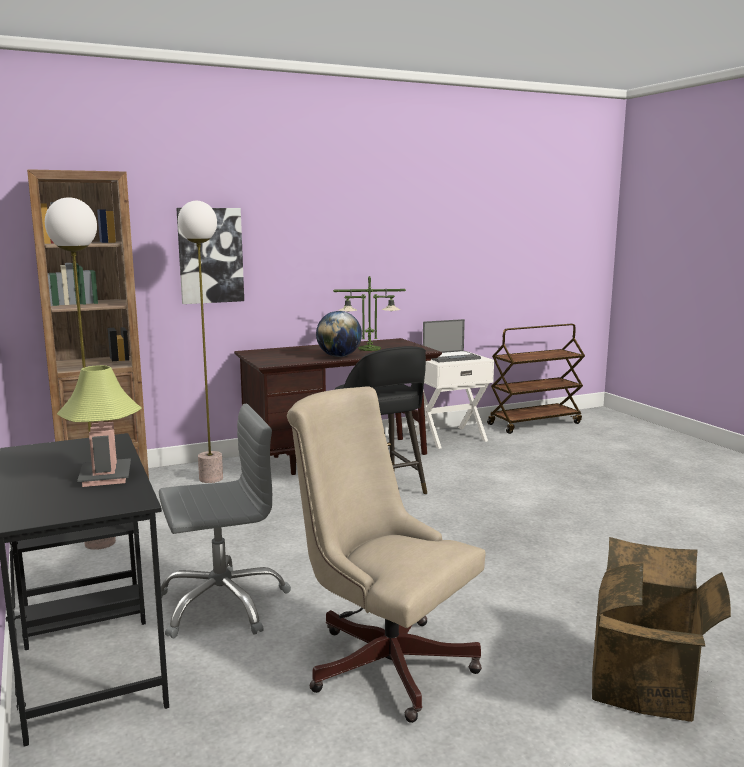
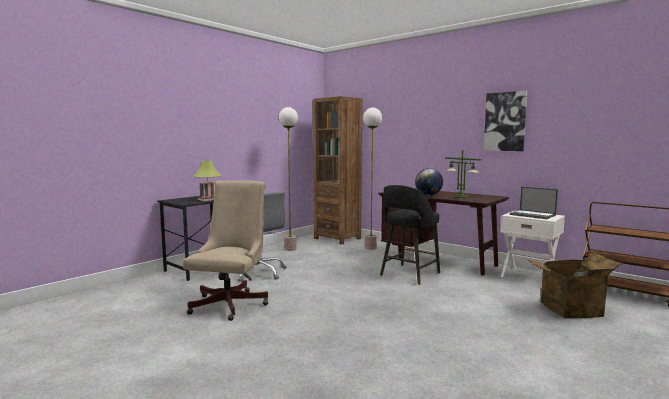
camera: 65 degrees right, 5 degrees down
picture [176,208,244,304] -> picture moved to [484,91,527,151]
cardboard box [592,537,731,722] -> cardboard box moved to [528,252,624,318]

